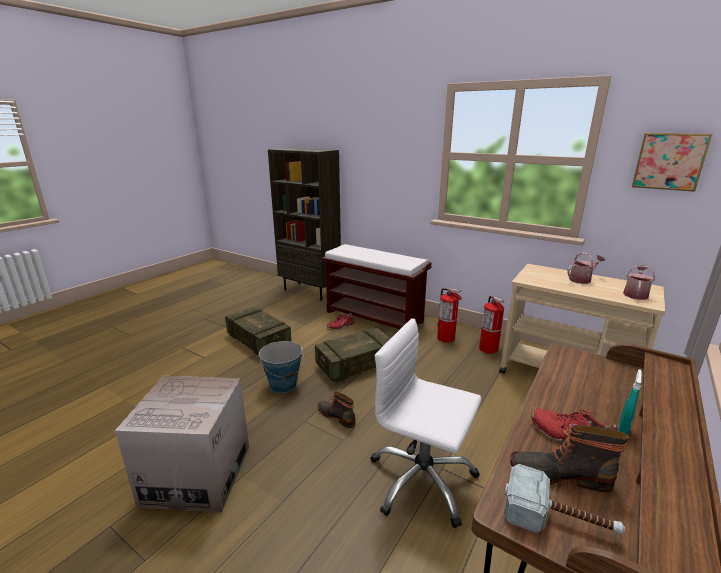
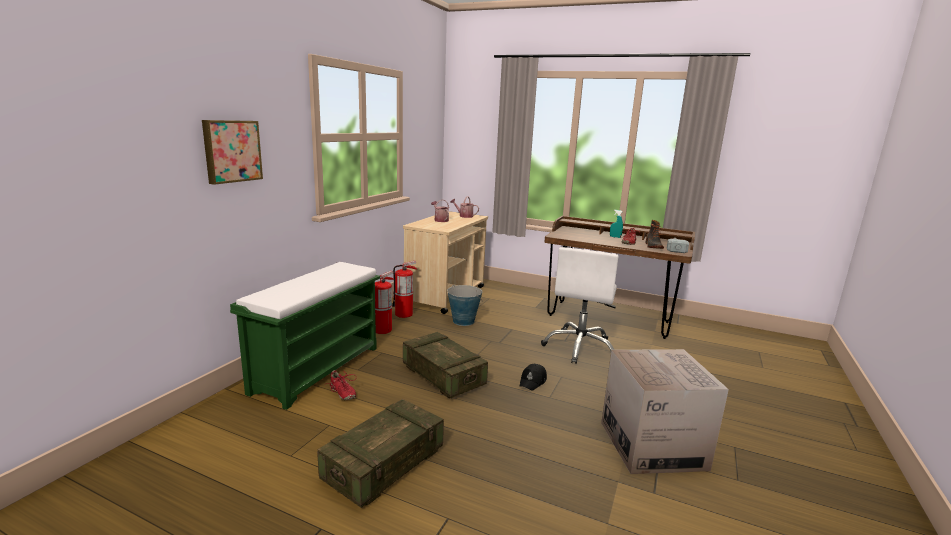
camera: 100 degrees left, 5 degrees down
bucket [259,341,304,393] -> bucket moved to [447,285,483,326]
brown bookcase [268,148,341,301] -> none
boot [317,392,356,428] -> black cap [520,364,547,391]
brown bench [322,244,432,329] -> green bench [230,262,380,410]
picture [632,133,712,192] -> picture moved to [202,120,263,185]

